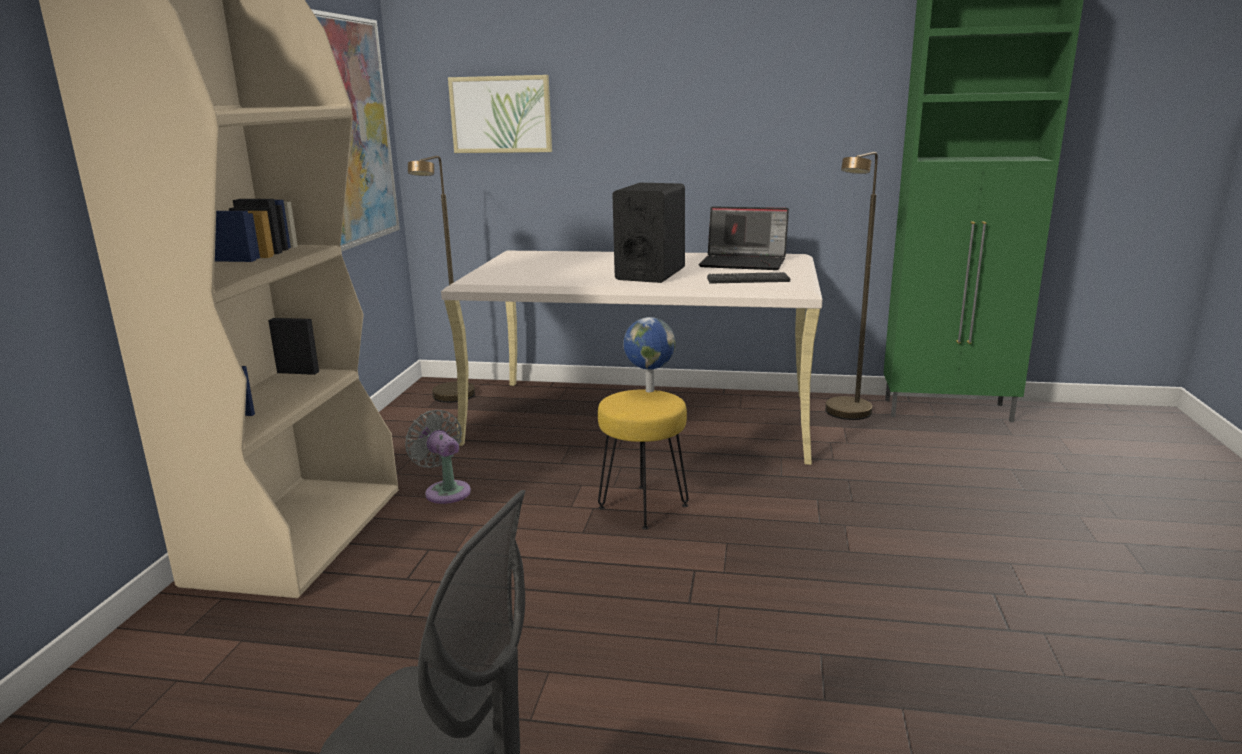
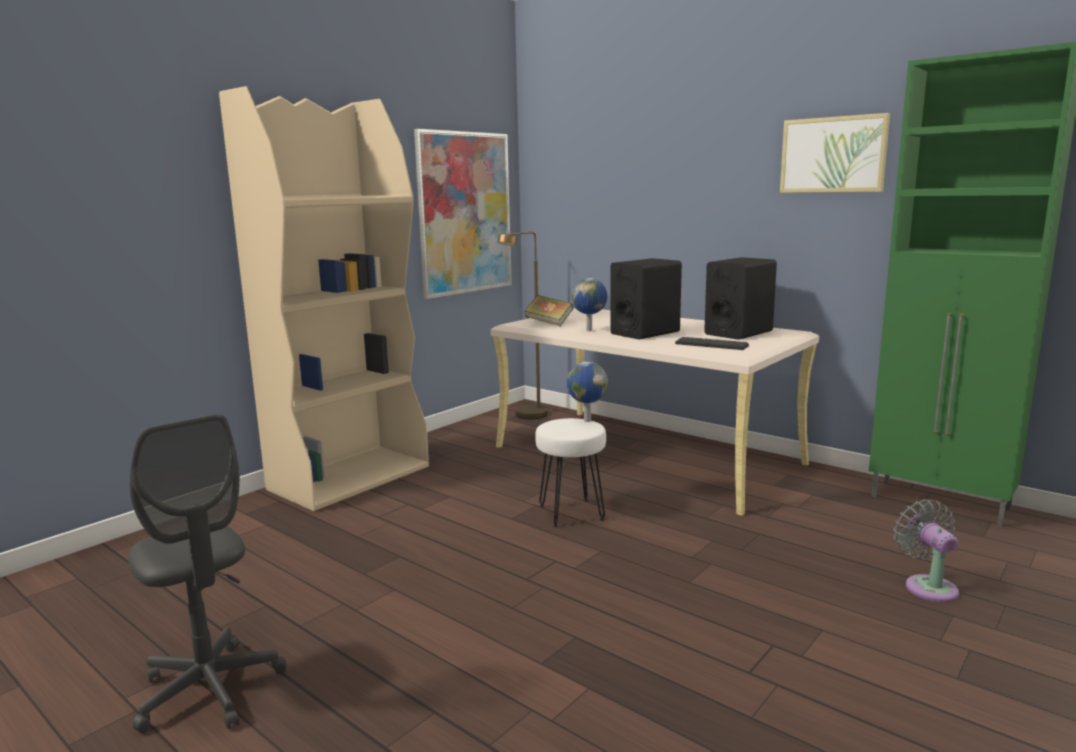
camera: 30 degrees right, 5 degrees down
grey fan [405,410,471,504] -> grey fan moved to [894,499,959,602]
picture [448,75,552,153] -> picture moved to [780,113,890,193]
yellow stool [598,389,689,530] -> white stool [535,418,606,528]
laptop [698,206,789,270] -> black speaker [704,257,777,340]
brown floor lamp [825,152,878,420] -> none
none -> book [525,295,573,326]
none -> globe [571,278,607,331]

